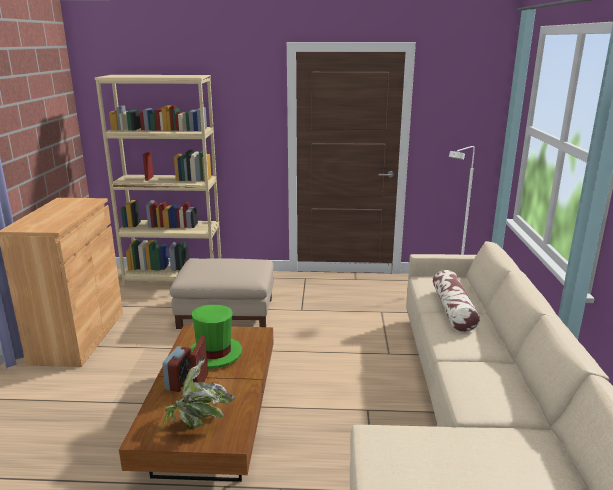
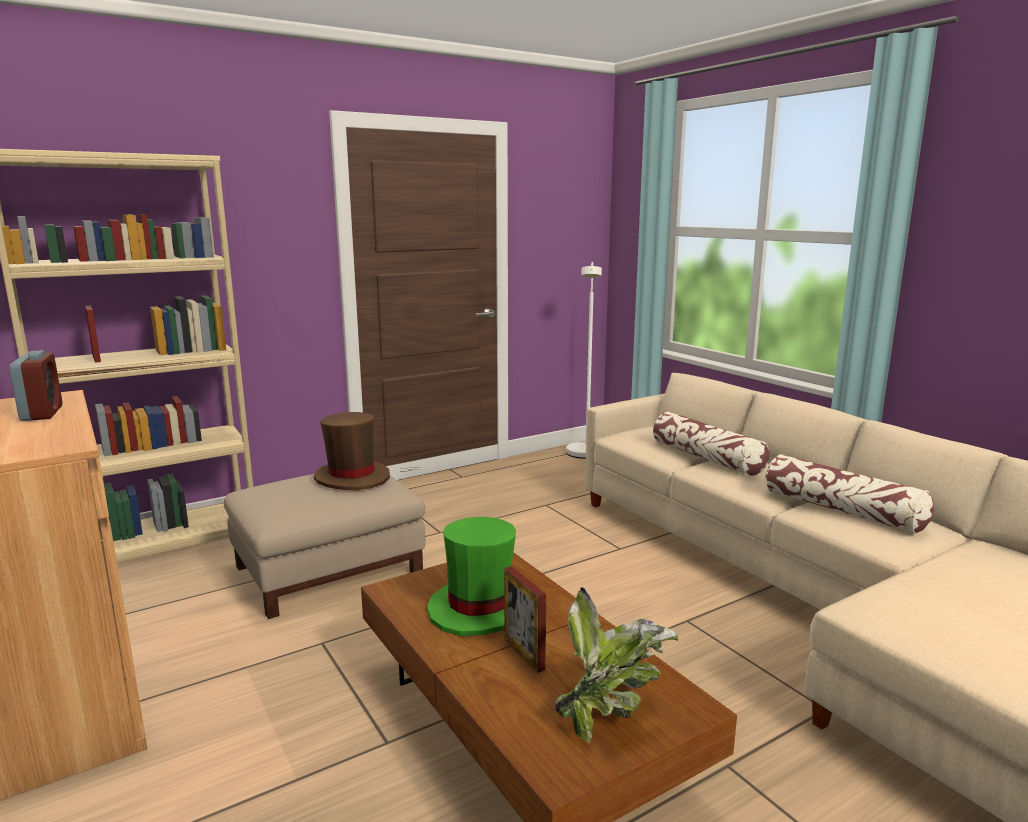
camera: 35 degrees left, 5 degrees down
alarm clock [162,346,192,392] -> alarm clock moved to [9,350,62,421]
none -> brown hat [314,412,390,490]
none -> pillow [765,454,934,534]

